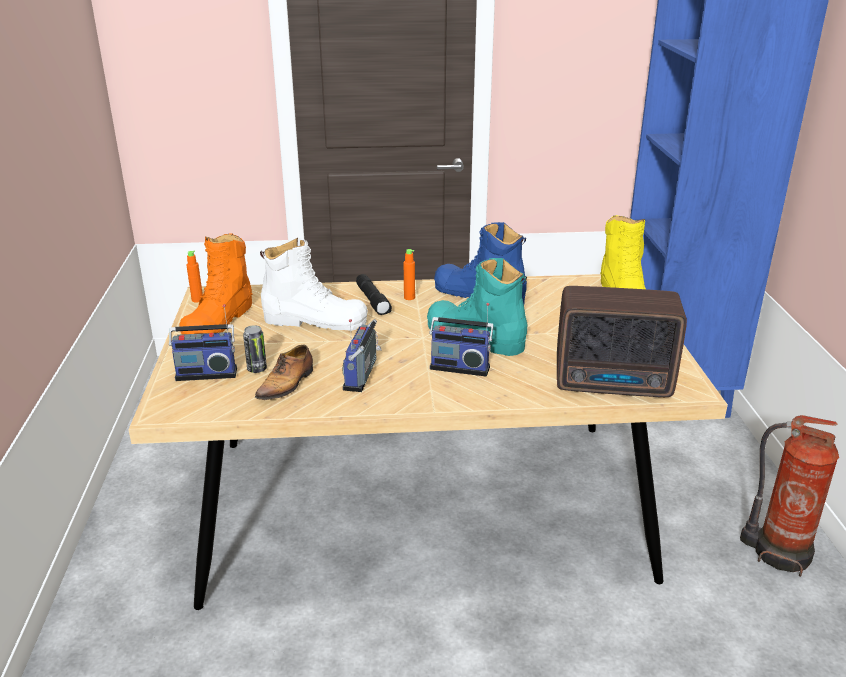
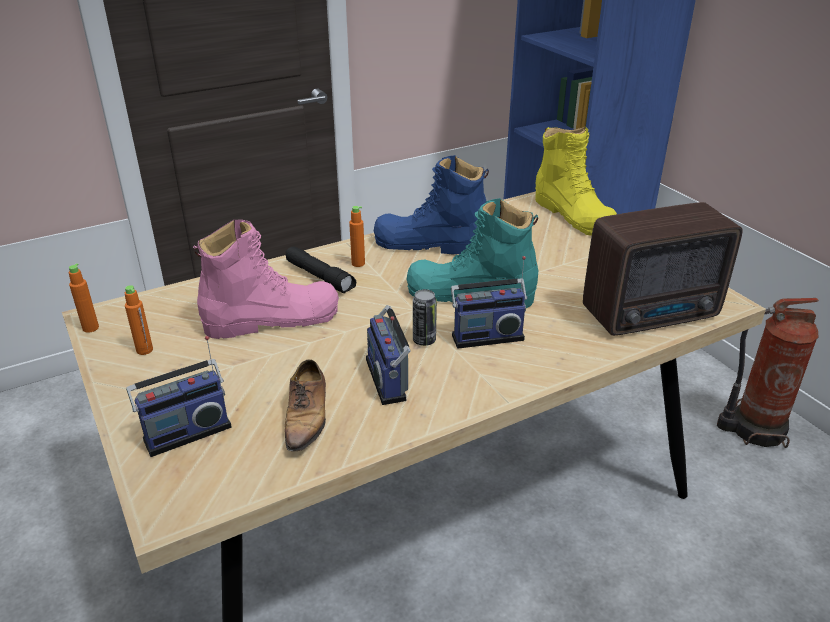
camera: 25 degrees left, 5 degrees up
orange boot [179,233,253,334] -> orange bottle [125,285,153,355]
can [243,325,267,373] -> can moved to [413,289,437,346]
white boot [260,238,368,331] -> pink boot [193,219,339,339]

